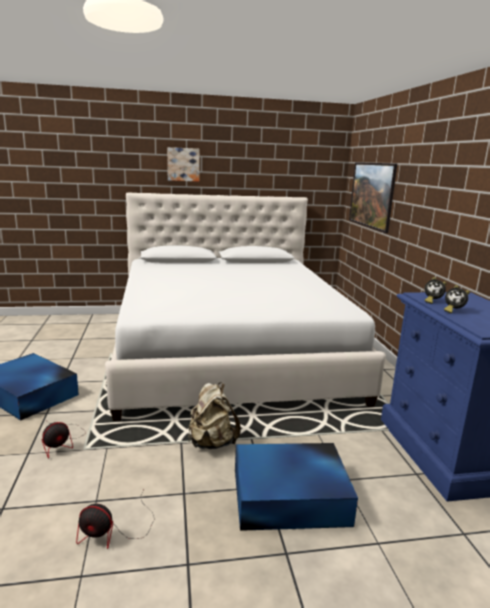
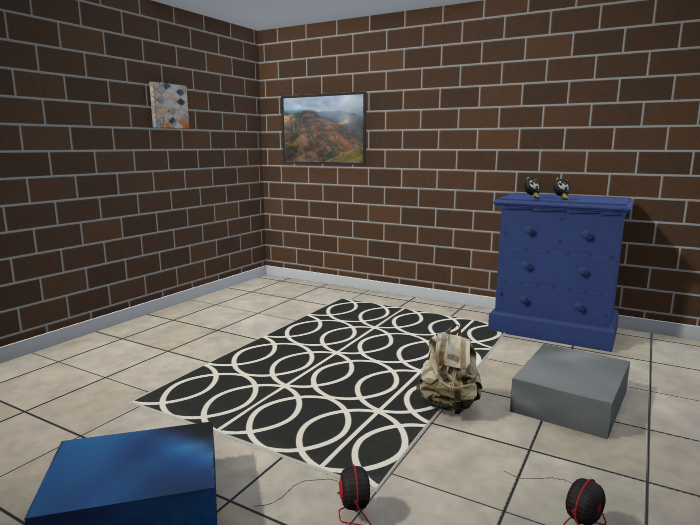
camera: 50 degrees left, 5 degrees down
white bed [105,193,386,421] -> none
picture [167,147,200,182] -> picture moved to [149,82,189,129]
blue storage box [235,443,358,531] -> grey storage box [510,344,630,439]

